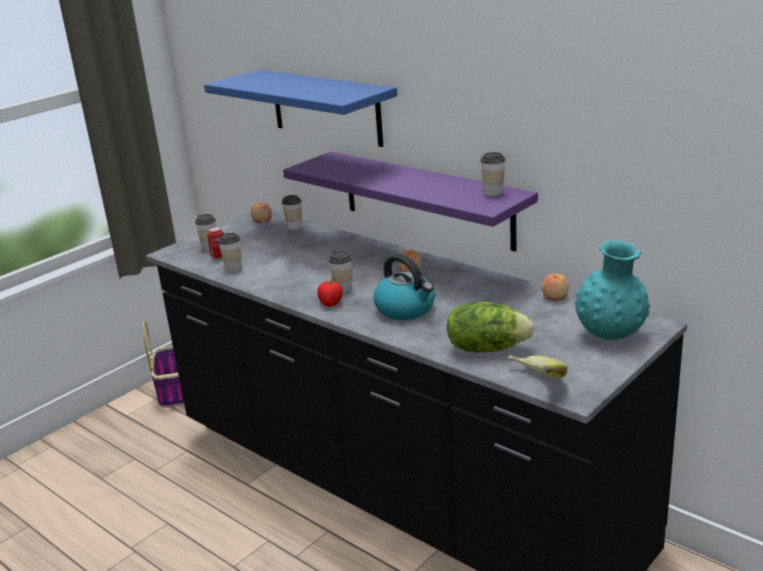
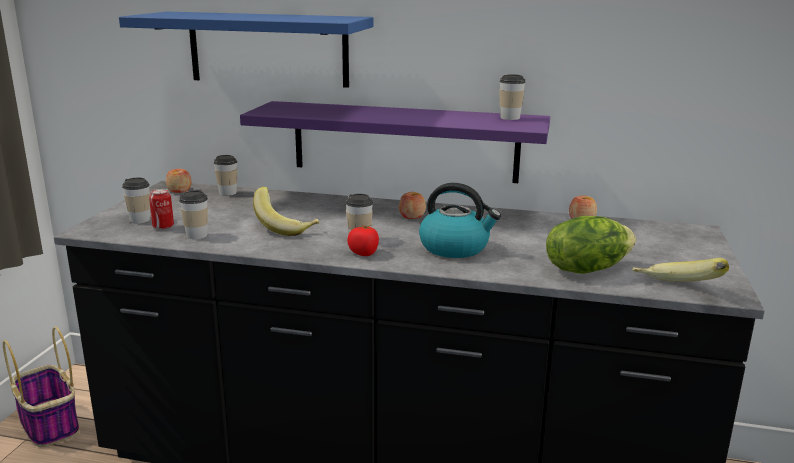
camera: 30 degrees left, 5 degrees down
turquoise vase [575,240,651,340] -> none
none -> banana [253,187,320,236]

